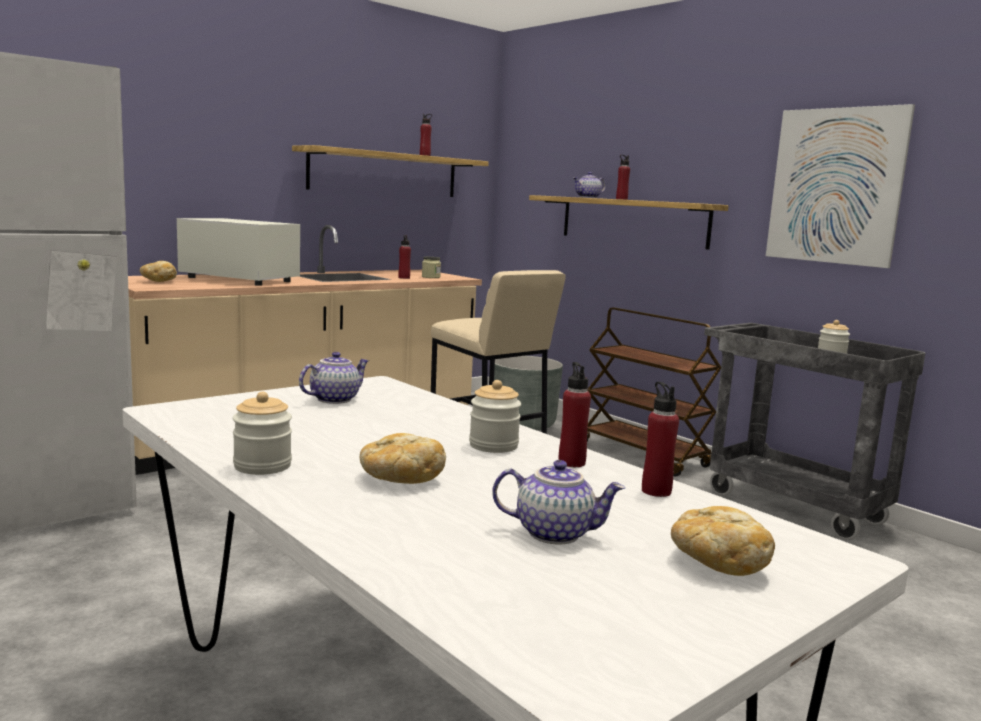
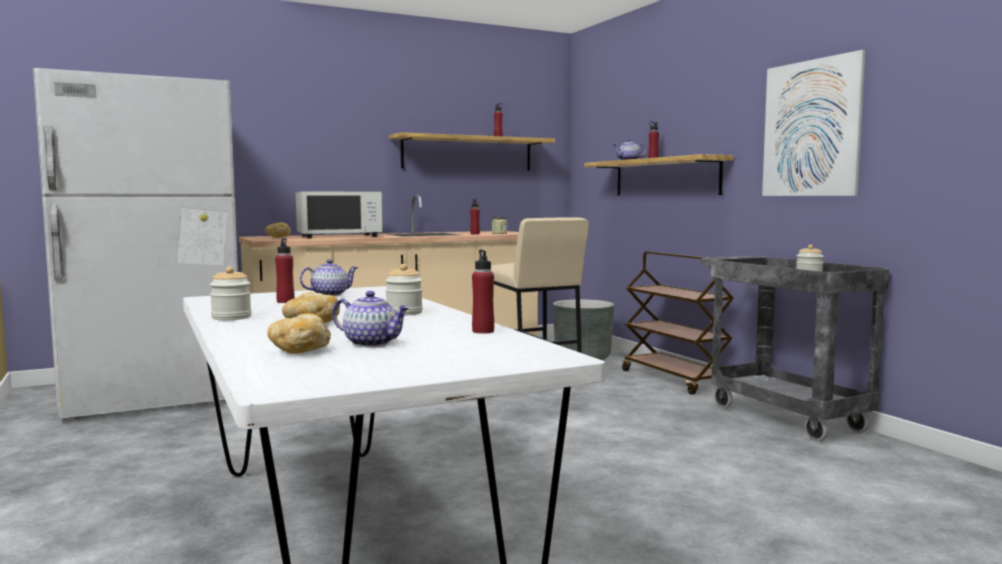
camera: 15 degrees right, 5 degrees down
white microwave [177,218,300,286] -> white microwave turned 120 degrees clockwise [296,192,382,238]
red bottle [559,362,591,467] -> red bottle moved to [275,238,295,303]
bread [671,506,775,576] -> bread moved to [267,313,331,354]

